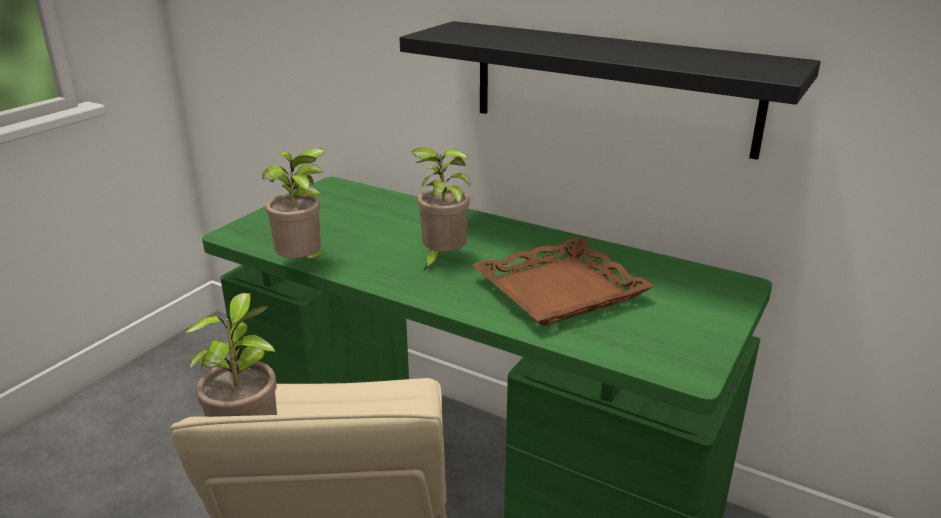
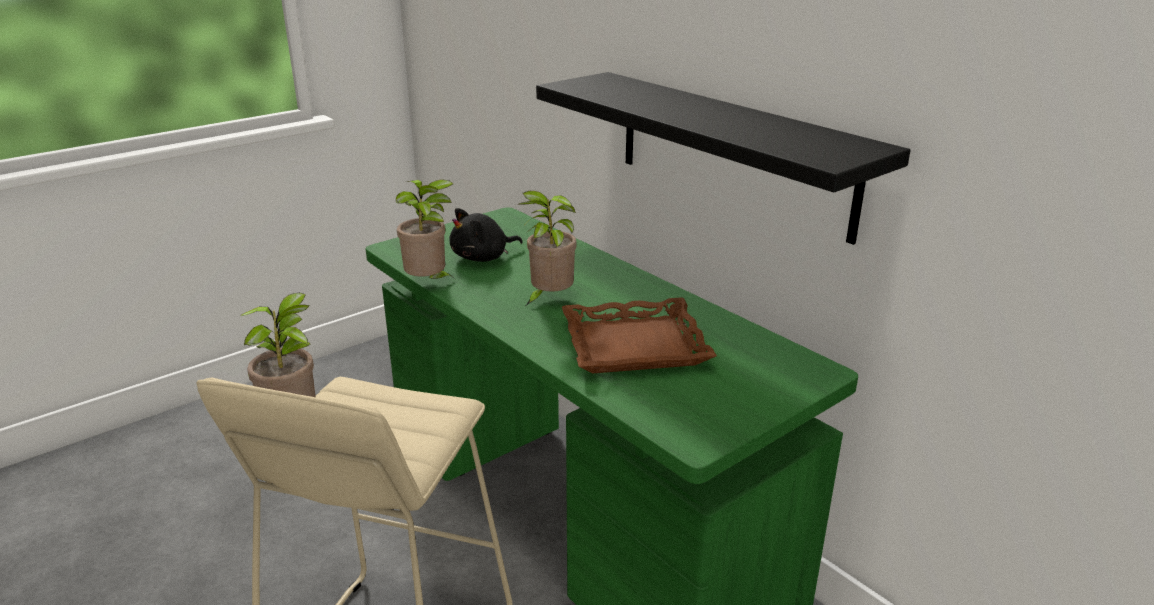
camera: 20 degrees right, 0 degrees up
none -> black plush toy [450,208,523,262]

